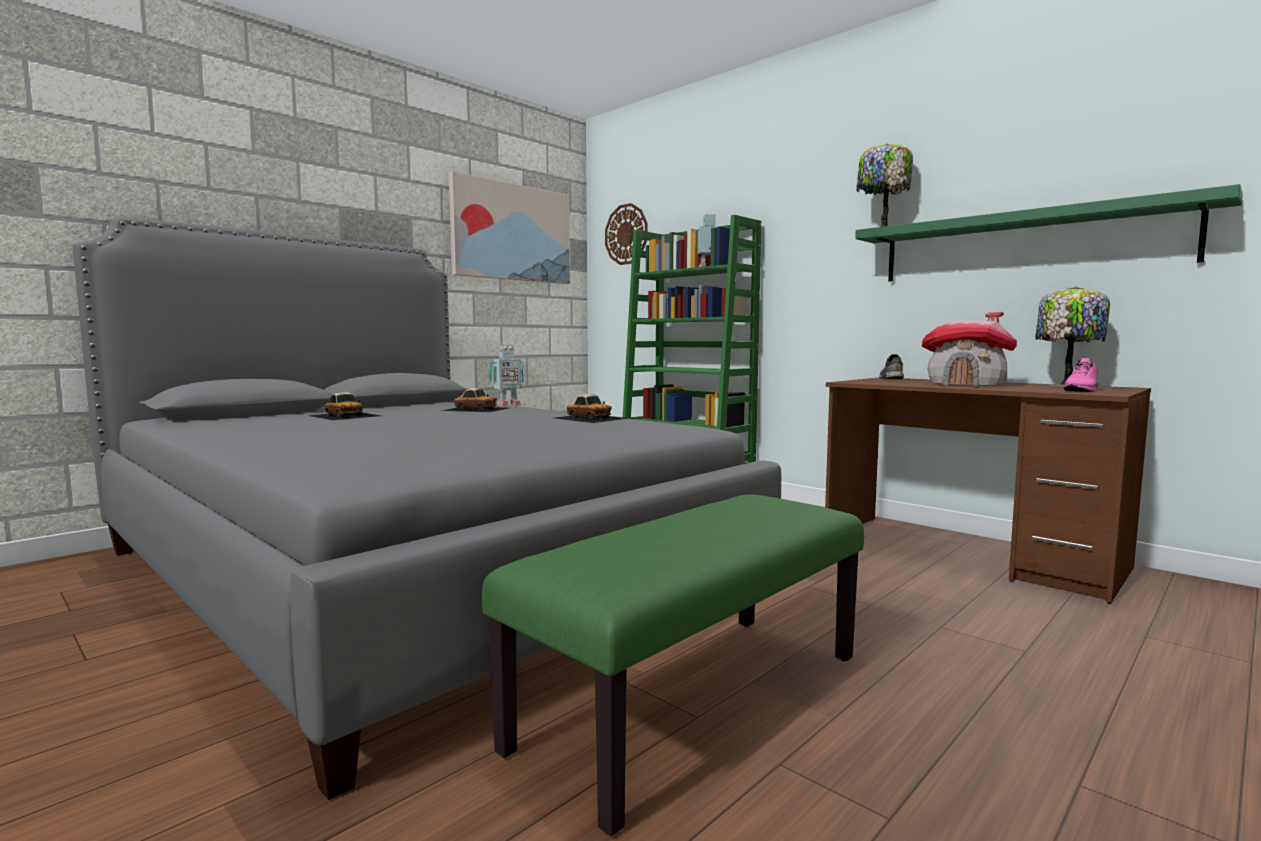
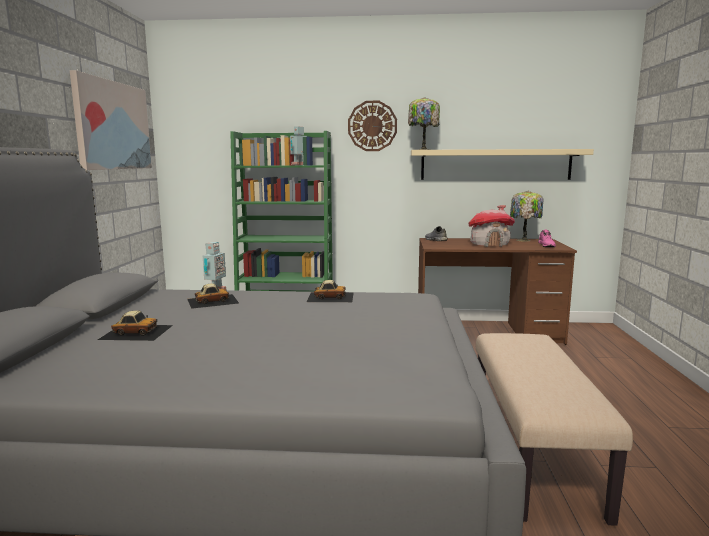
camera: 40 degrees left, 5 degrees up
green bench [482,495,864,836] -> beige bench [476,333,633,526]
wall clock [605,203,648,265] -> wall clock moved to [348,101,397,151]
green shelf [855,184,1243,282] -> beige shelf [411,149,594,180]

